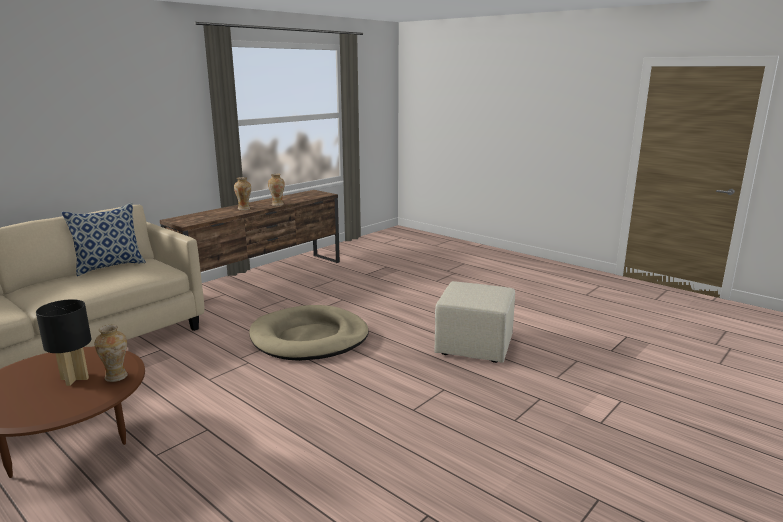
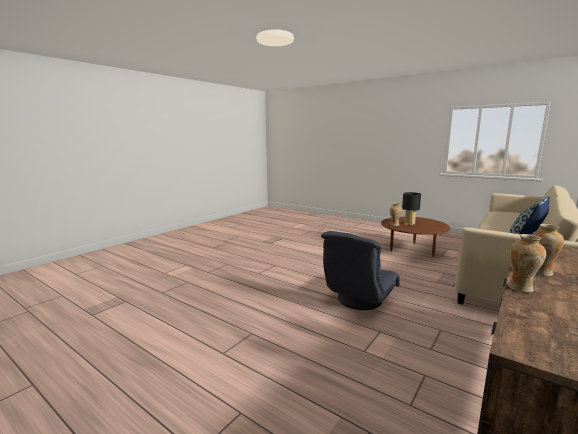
camera: 175 degrees right, 5 degrees down
beige dog bed [249,305,369,361] -> grey armchair [321,231,400,310]
beige ottoman [434,281,515,363] -> none

